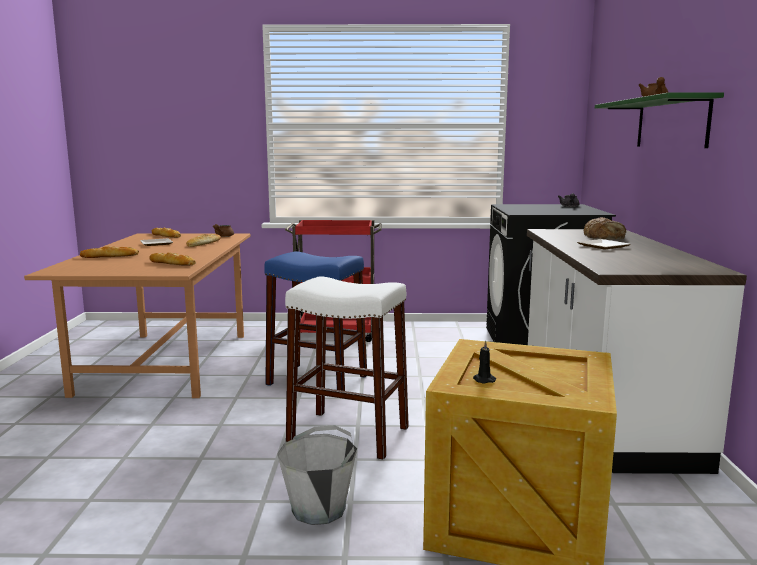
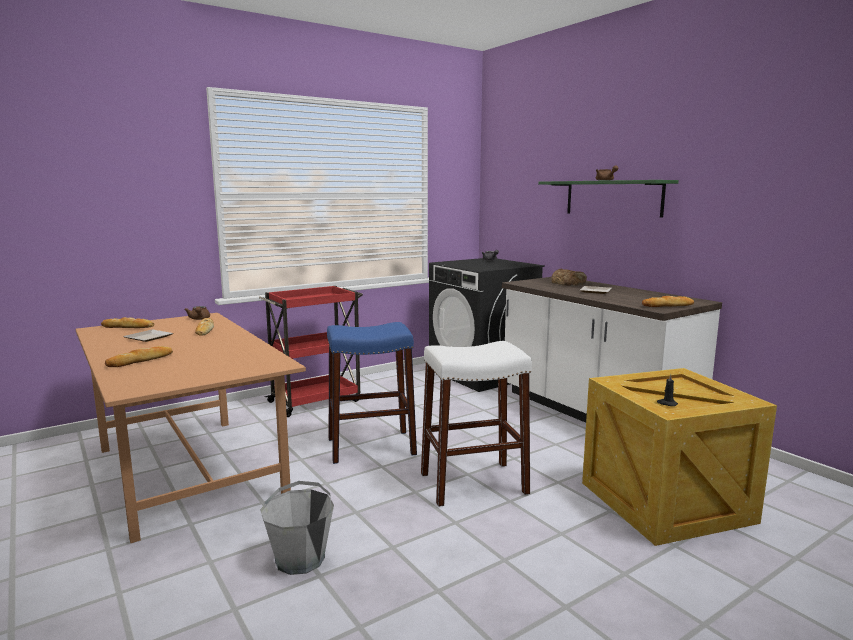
camera: 35 degrees left, 0 degrees up
bread [149,252,196,266] -> bread moved to [642,296,694,307]
grey bucket [277,425,357,525] -> grey bucket moved to [260,481,334,575]

